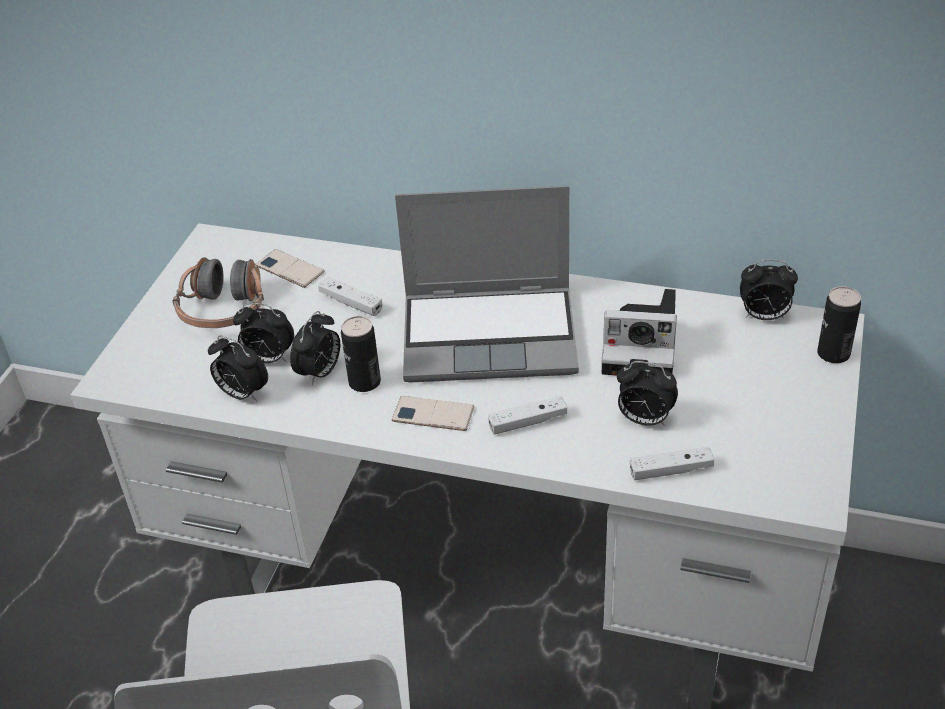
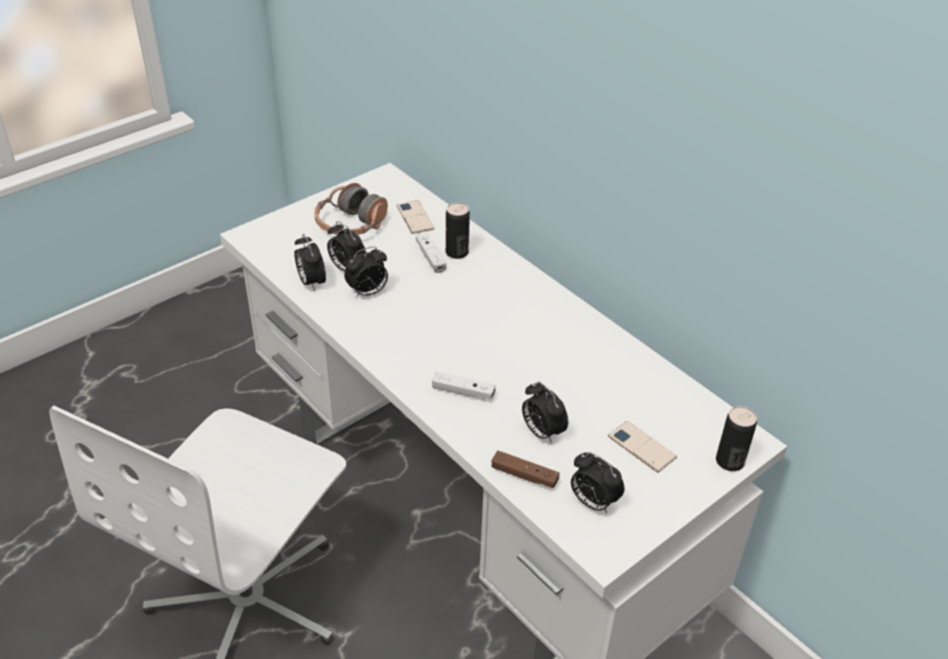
camera: 30 degrees right, 0 degrees up
can [341,316,381,392] -> can moved to [446,202,470,259]
phone [392,396,474,431] -> phone moved to [608,421,677,473]
laptop [395,186,579,382] -> none
camera [601,289,677,375] -> none
white game controller [630,447,714,480] -> brown game controller [492,451,559,488]
alarm clock [740,260,798,320] -> alarm clock moved to [571,452,624,513]

